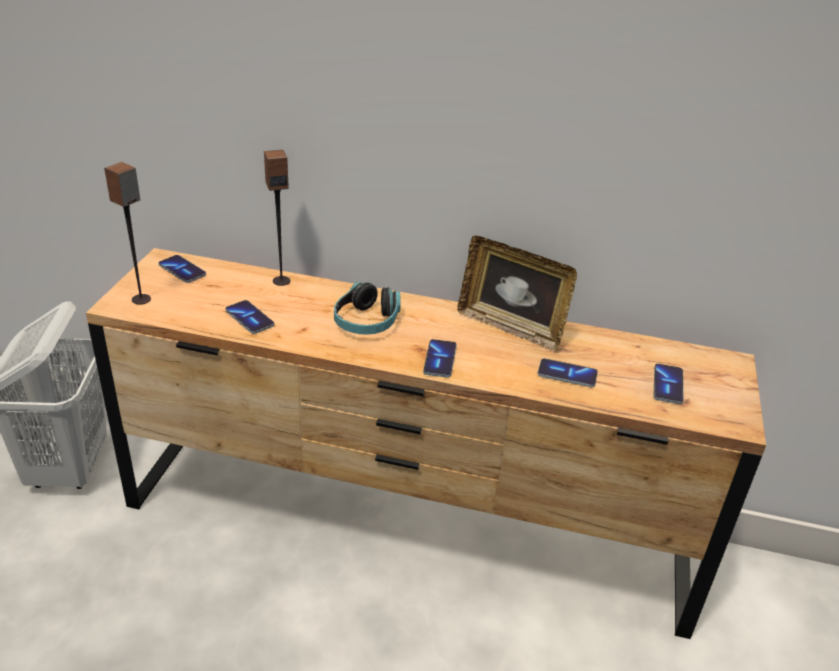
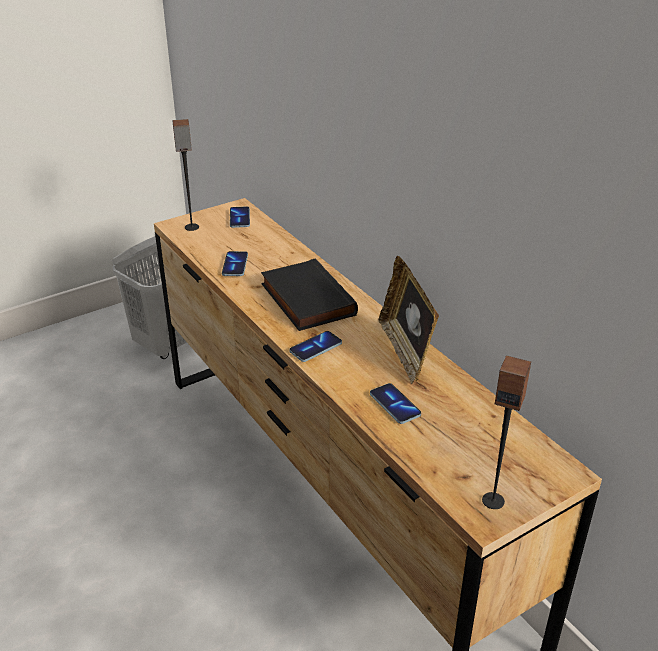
camera: 45 degrees right, 0 degrees up
speaker [264,150,290,286] -> speaker moved to [482,355,531,509]
headphones [334,282,401,335] -> black book [261,259,358,331]
phone [654,364,684,404] -> none

